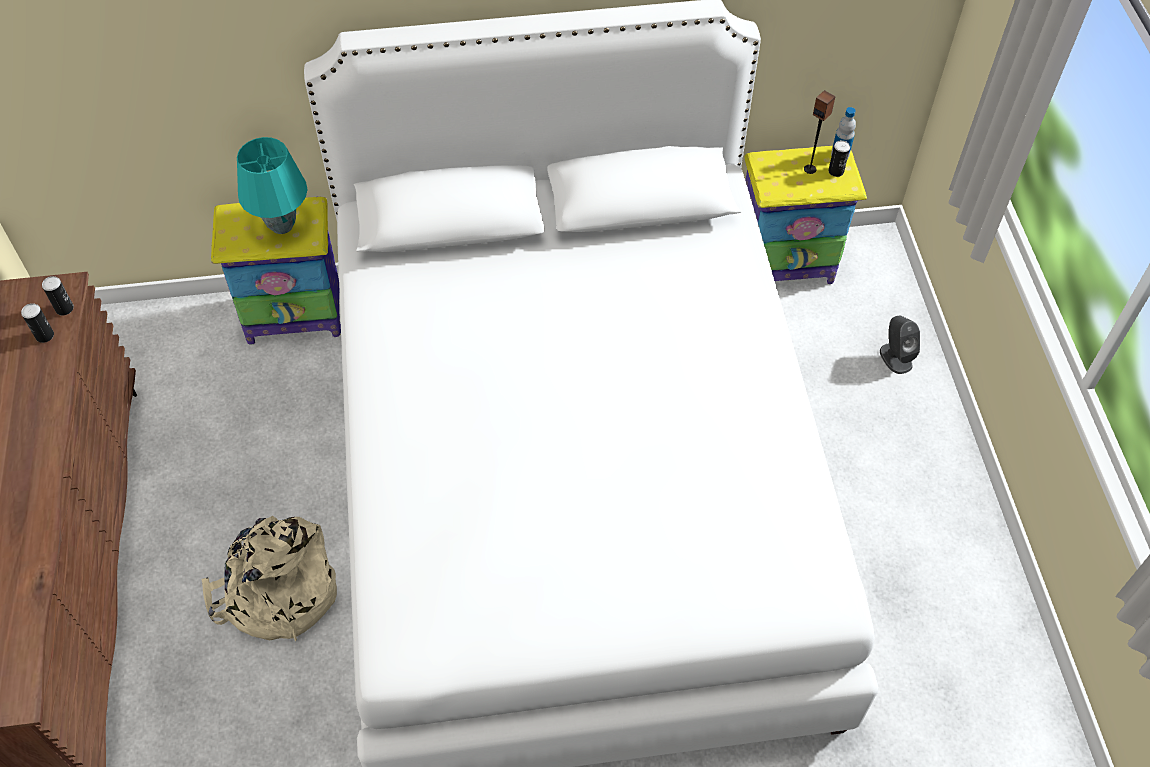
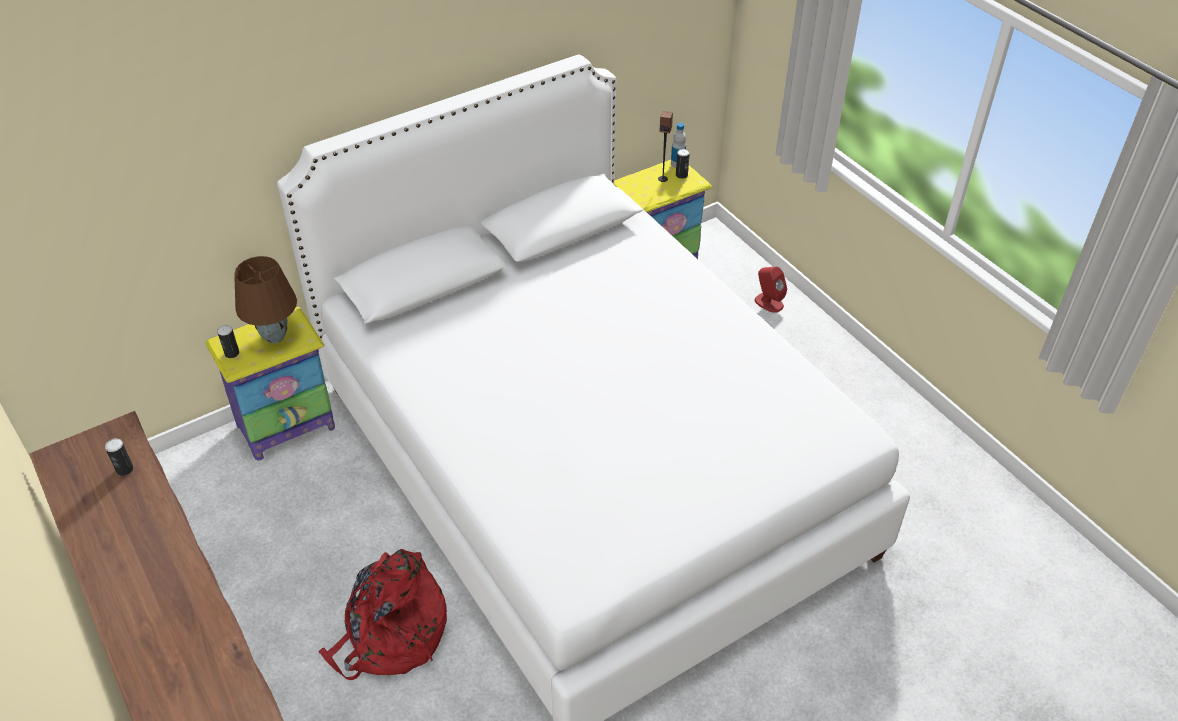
camera: 25 degrees left, 10 degrees down
can [42,276,74,316] -> can moved to [217,325,239,358]
beige backpack [201,516,337,641] -> red backpack [318,549,447,680]
turquoise table lamp [237,137,308,234] -> brown table lamp [234,256,297,344]
grey speaker [880,316,920,374] -> red speaker [755,267,787,313]

